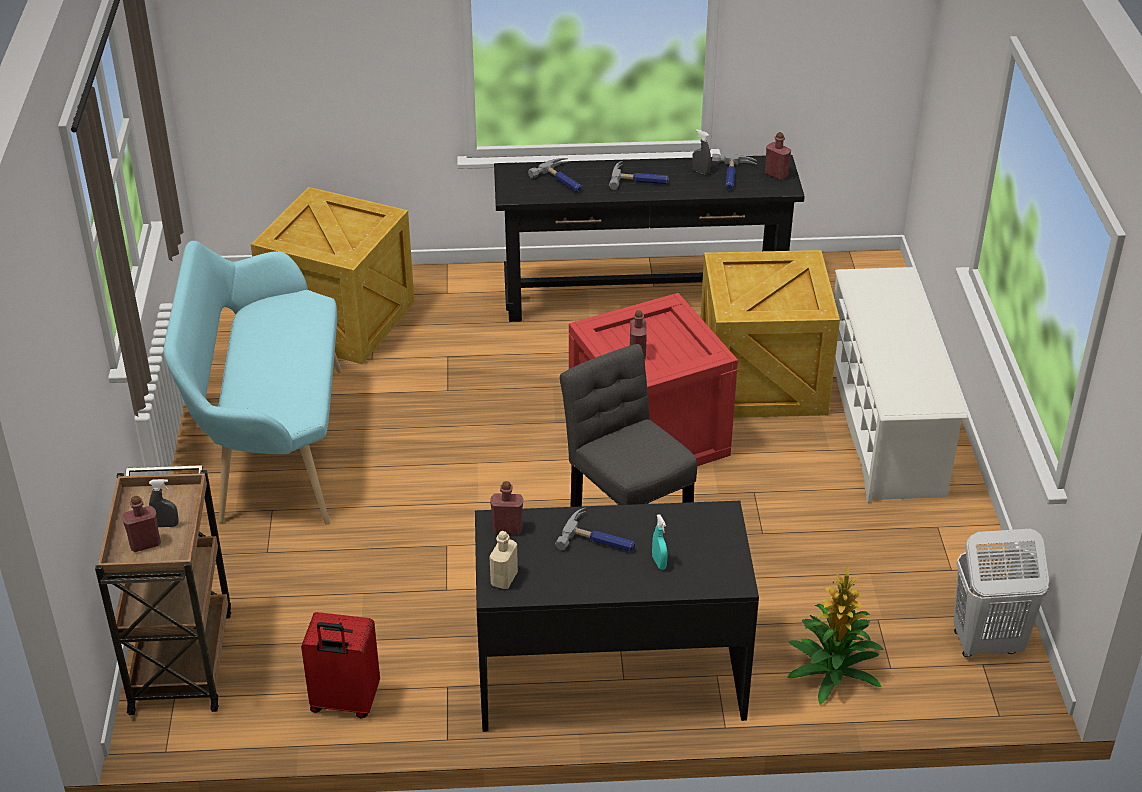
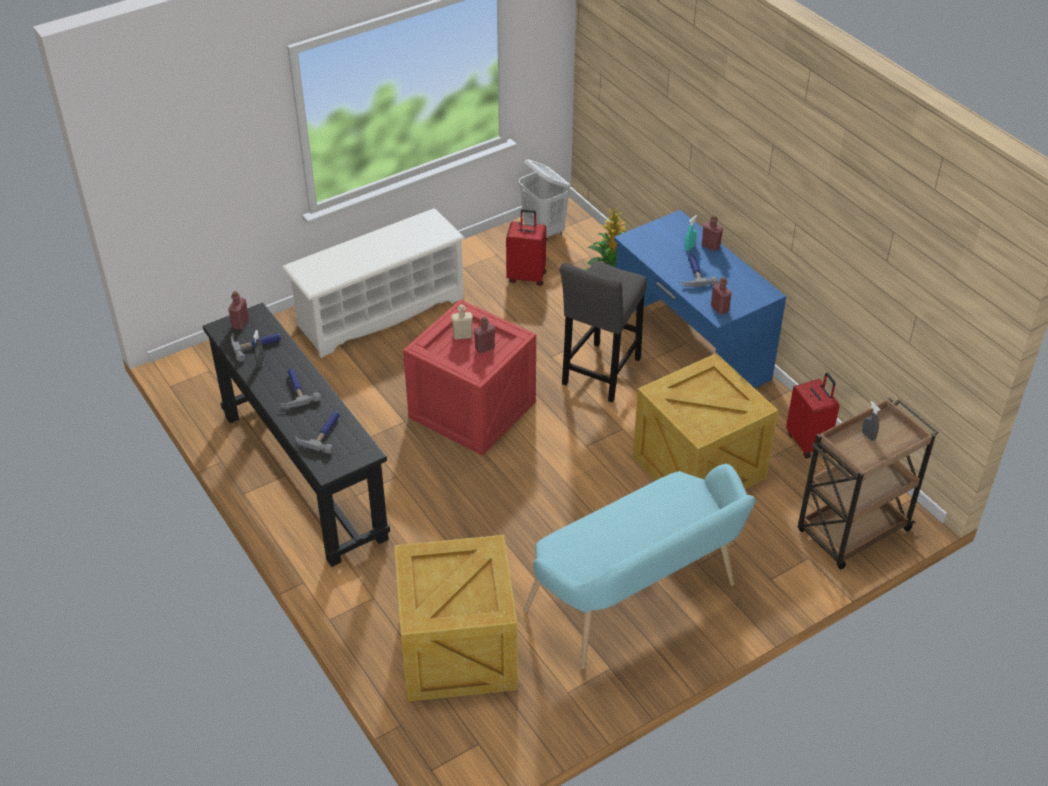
camera: 120 degrees left, 5 degrees up
red bottle [122,496,161,552] -> red bottle moved to [702,215,723,251]
black desk [475,501,759,732] -> blue desk [614,210,786,388]
beige bottle [489,531,518,589] -> beige bottle moved to [451,304,473,340]
crate [700,250,840,418] -> crate moved to [632,353,779,489]
none -> red suitcase [506,209,546,286]

